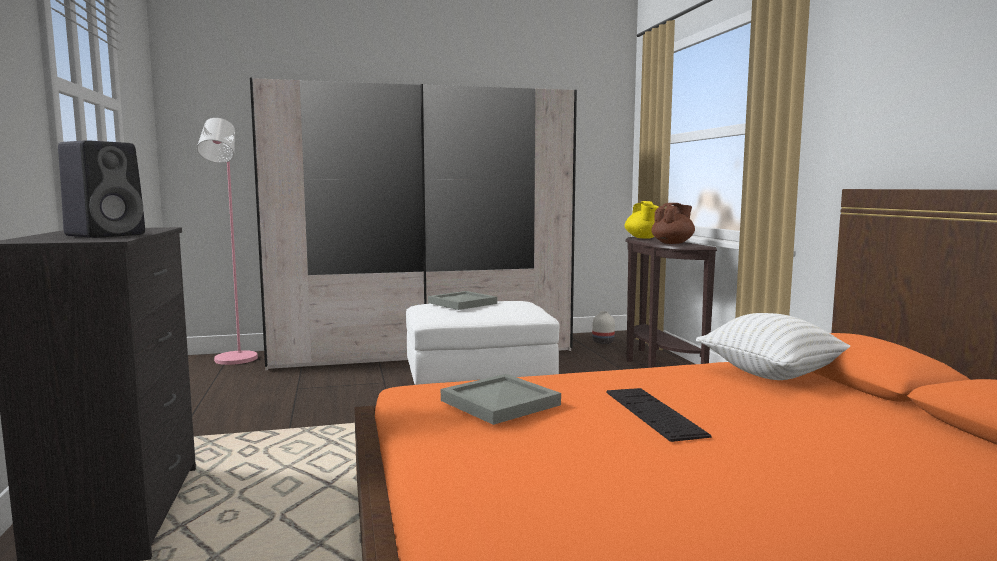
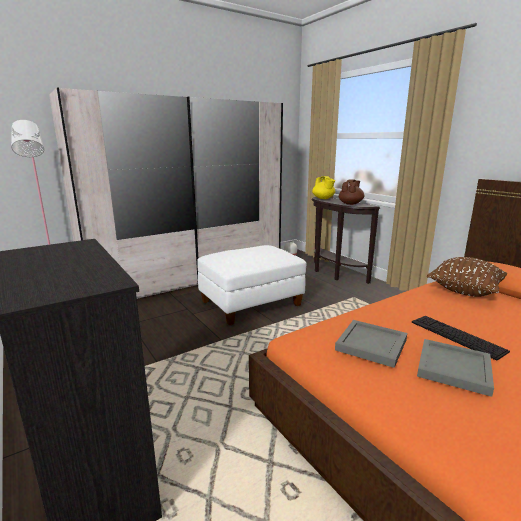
camera: 20 degrees left, 10 degrees up
black speaker [58,140,145,238] -> none
grey tray [428,291,497,310] -> grey tray moved to [417,339,494,397]
white pillow [696,313,850,380] -> brown pillow [427,257,507,297]

